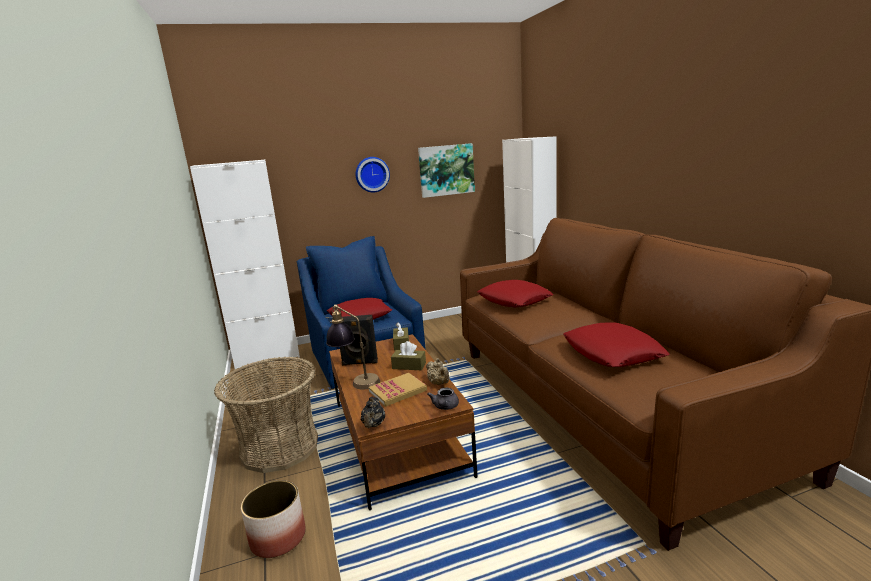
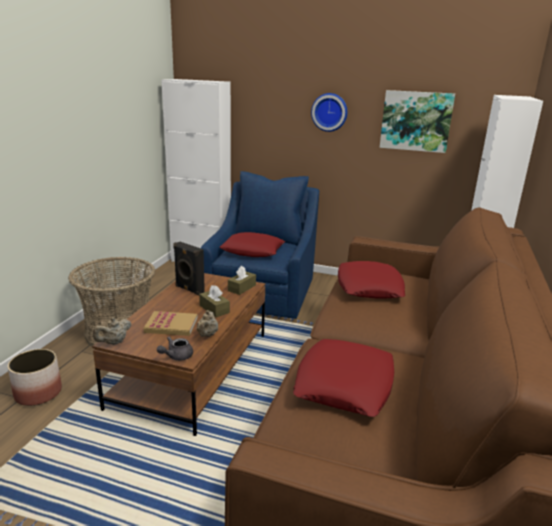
camera: 35 degrees right, 5 degrees up
table lamp [326,304,380,390] -> none
black teapot [361,397,385,428] -> beige teapot [93,317,131,345]

